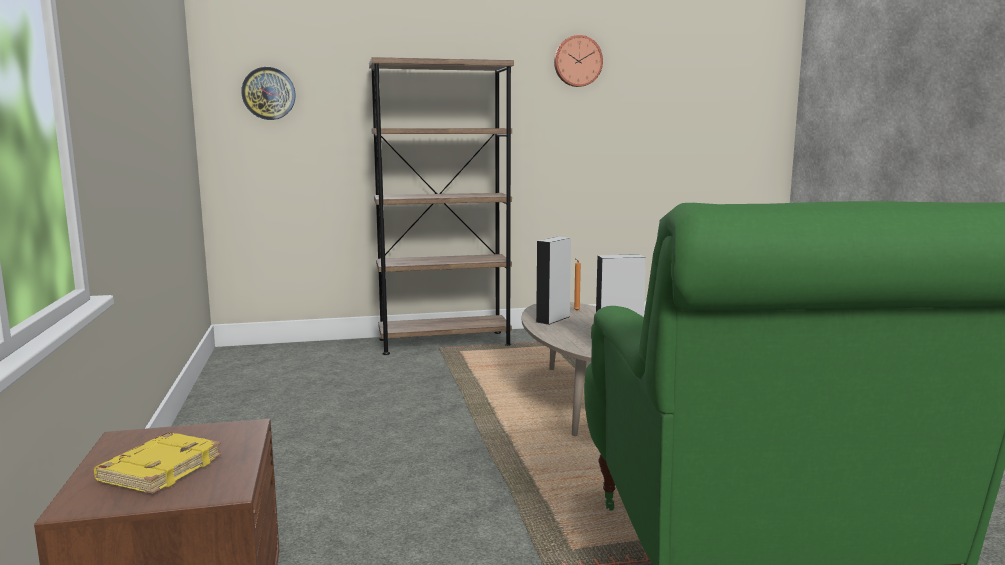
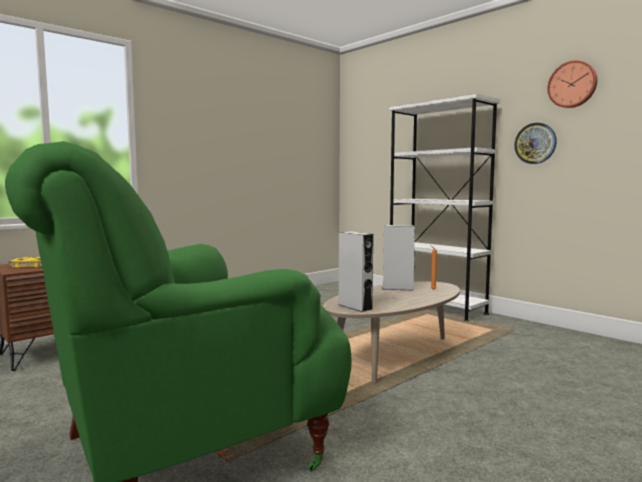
camera: 60 degrees right, 5 degrees down
wall clock [241,67,296,120] -> wall clock moved to [514,123,557,164]
brown bookcase [369,57,514,355] -> white bookcase [389,94,500,321]

